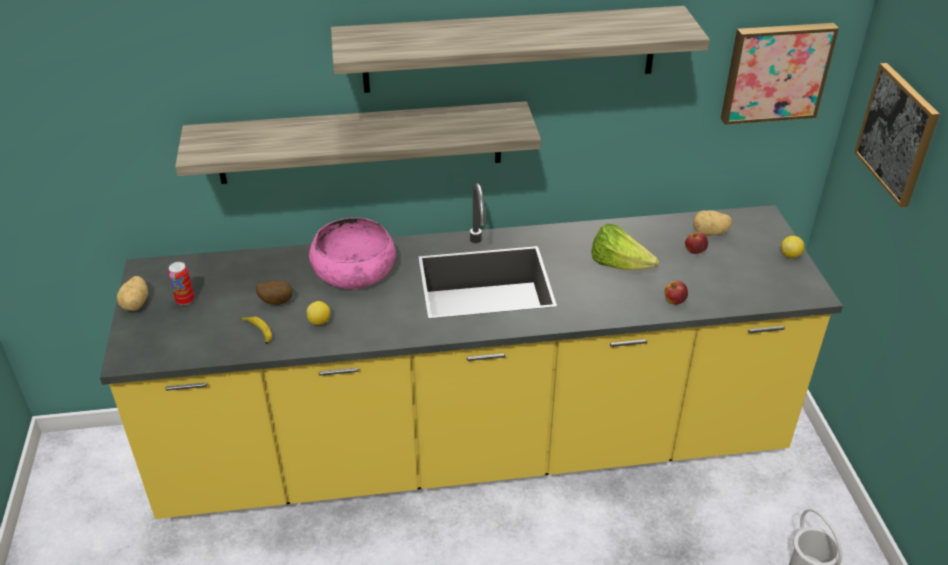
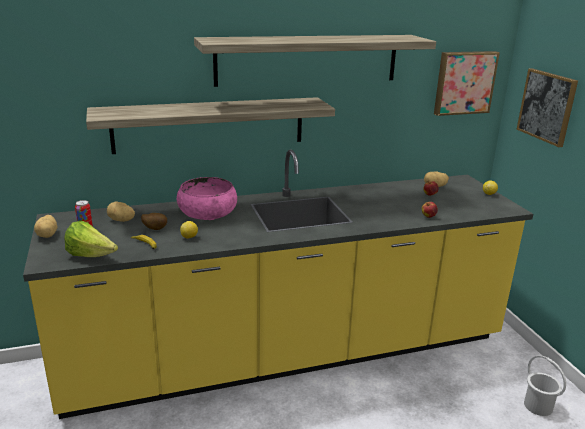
camera: 10 degrees left, 15 degrees down
lettuce [591,224,659,270] -> lettuce moved to [64,221,118,257]
none -> potato [107,202,135,222]

